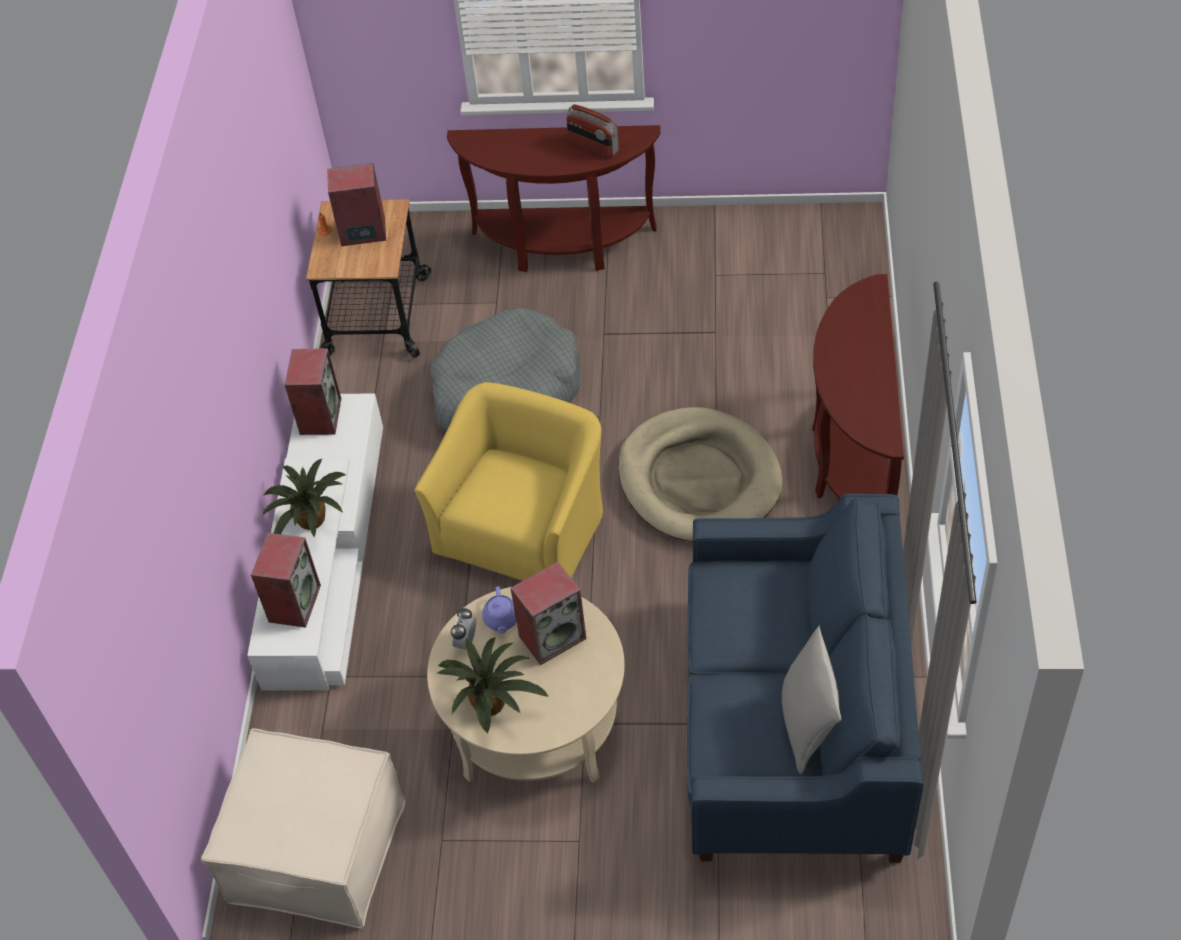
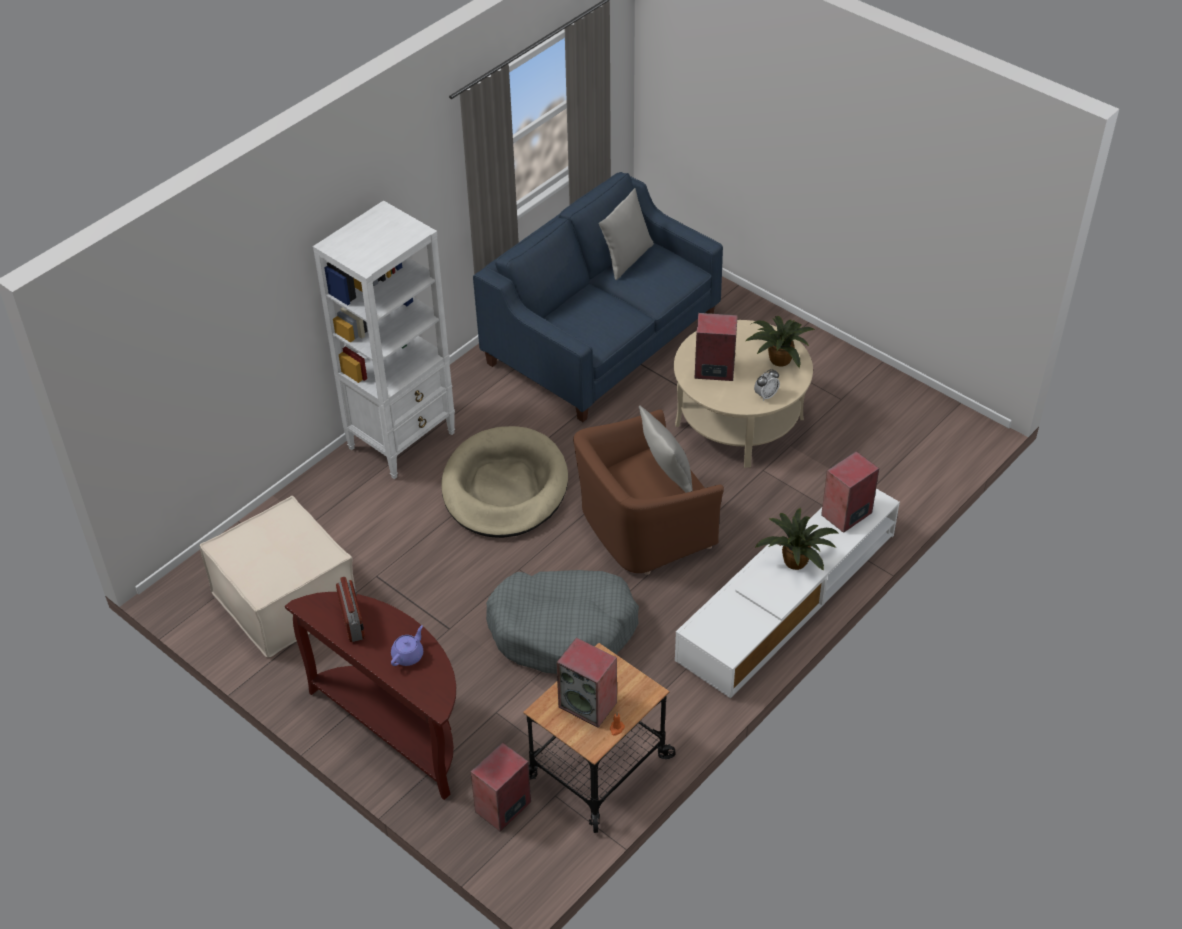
camera: 145 degrees left, 5 degrees down
beige ottoman [201,728,405,929] -> beige ottoman moved to [200,496,355,657]
speaker [285,348,341,435] -> speaker moved to [471,742,531,832]
yellow armchair [414,382,603,581] -> brown armchair [573,409,724,575]
purple teapot [482,586,517,633] -> purple teapot moved to [391,625,423,666]
brown console table [812,274,904,499] -> white bookcase [313,200,455,479]
none -> grey pillow [639,405,692,493]

